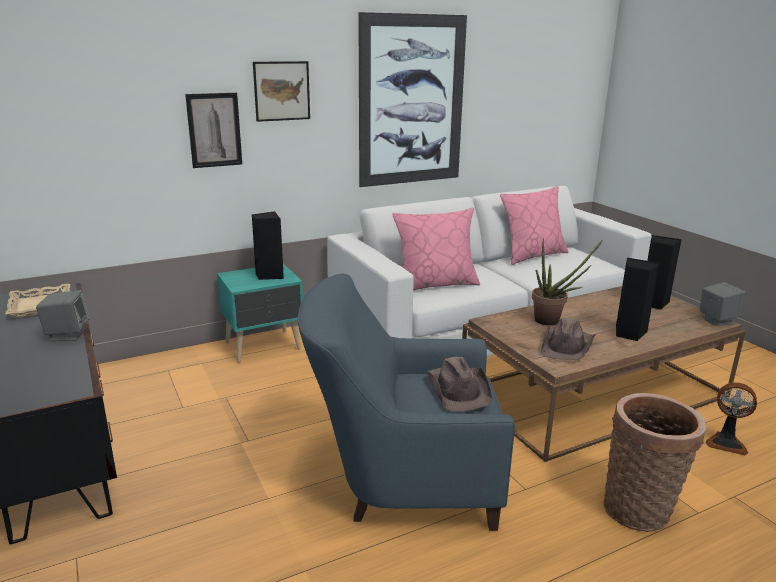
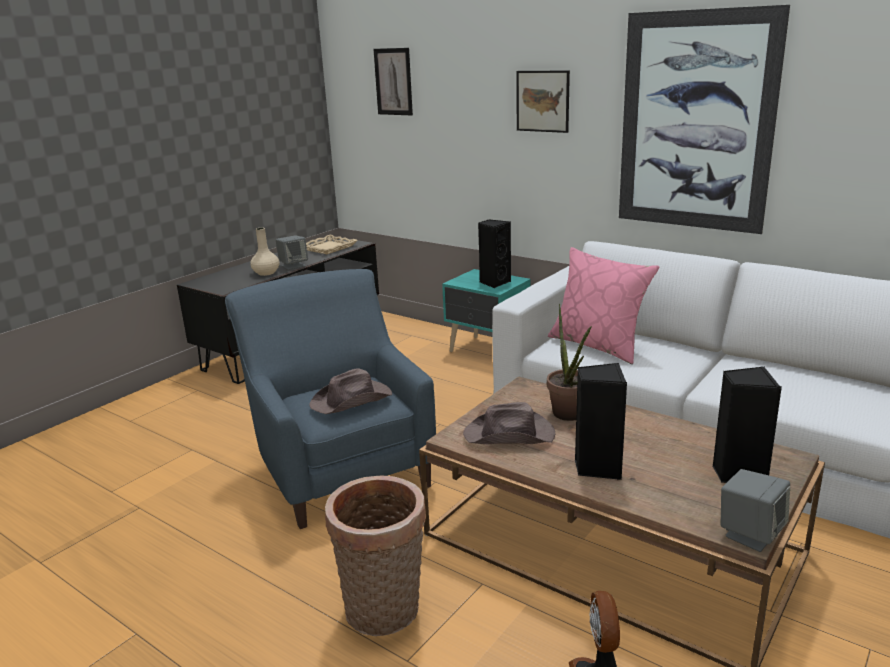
camera: 65 degrees right, 0 degrees up
picture [185,93,242,168] -> picture moved to [374,48,413,116]
pink pillow [500,186,569,265] -> none
none -> beige vase [250,228,279,276]

